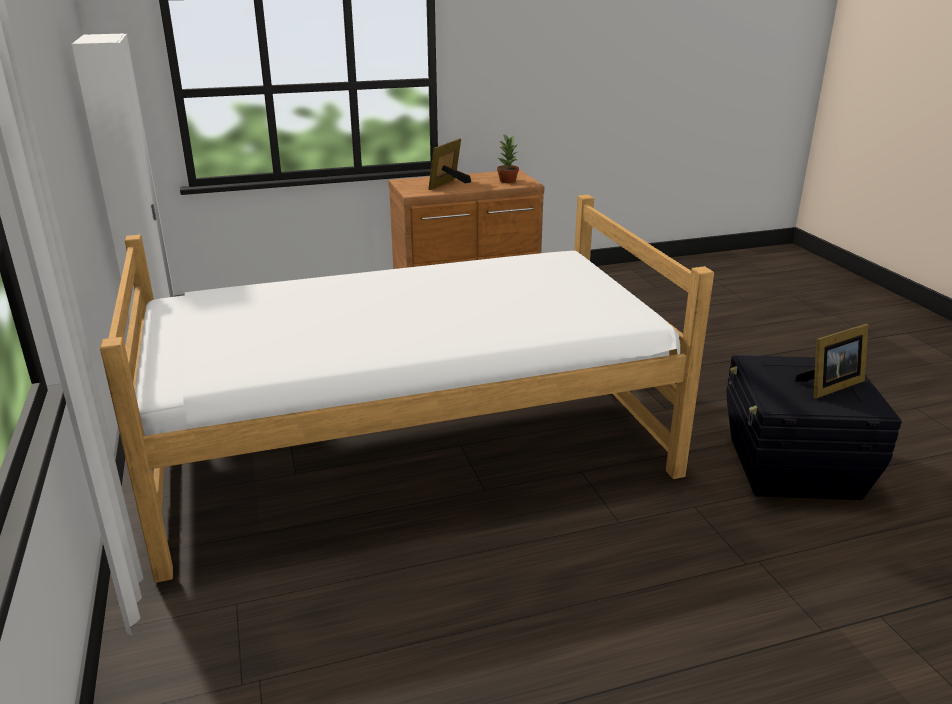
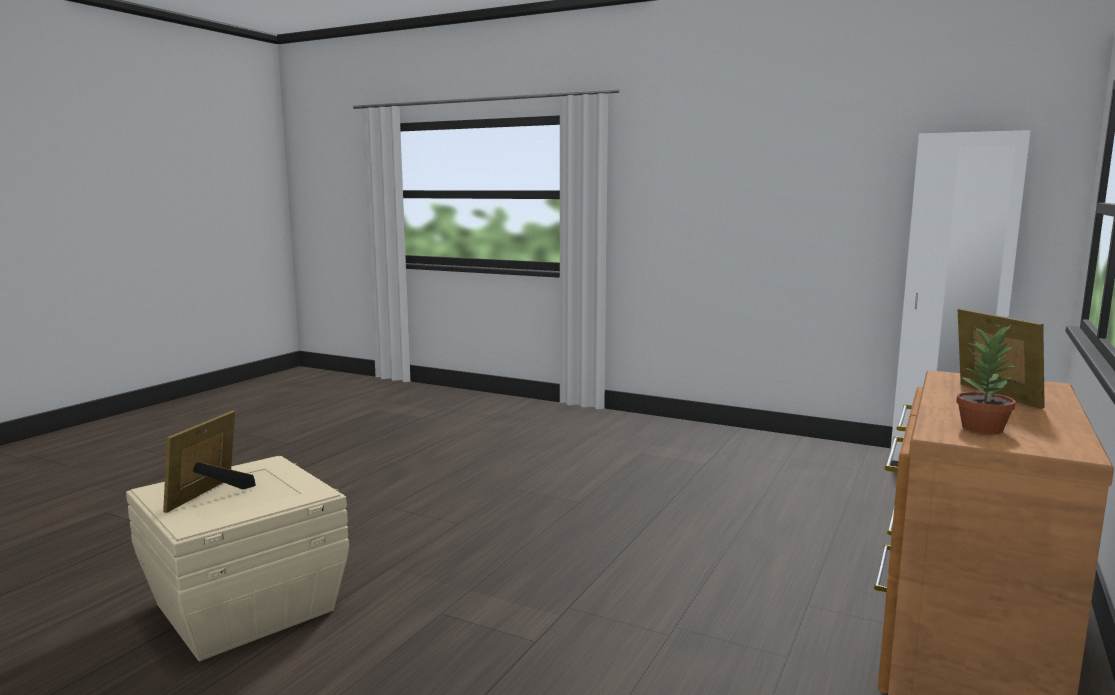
camera: 135 degrees right, 15 degrees down
bed [100,195,714,583] -> none
black storage box [726,355,902,500] -> beige storage box [126,456,349,661]

